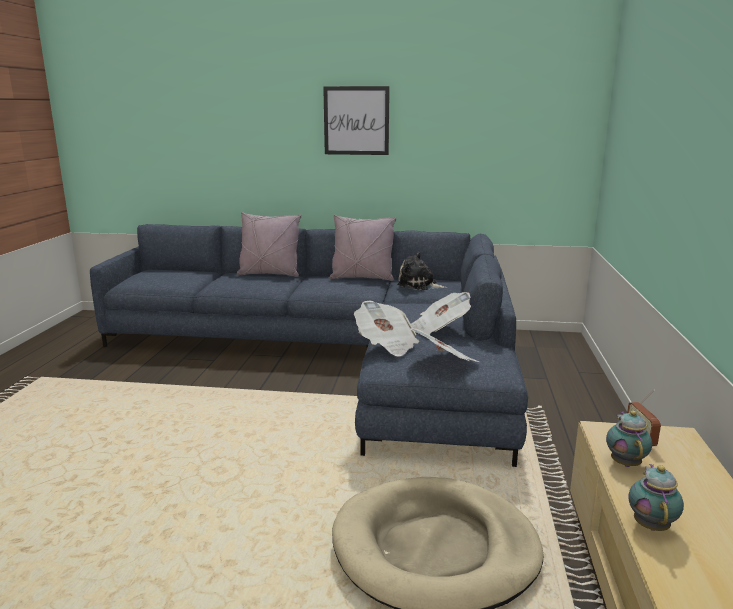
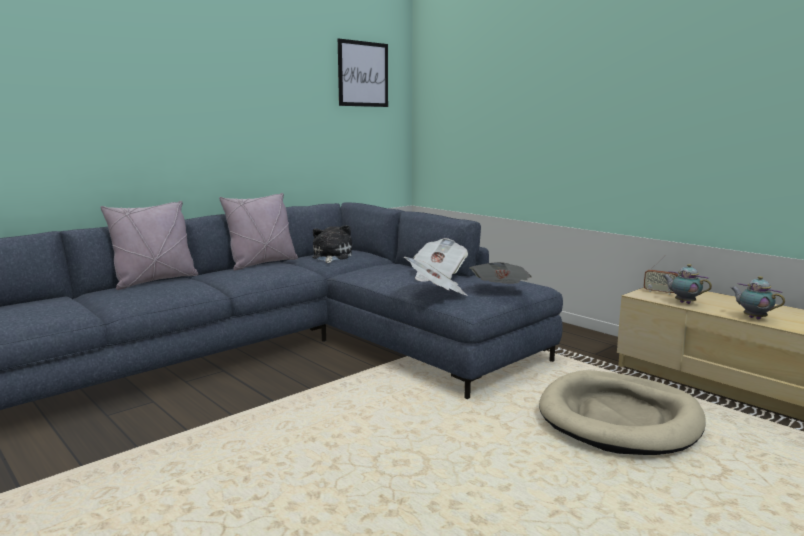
camera: 50 degrees left, 5 degrees down
picture [323,86,390,155] -> picture moved to [338,39,388,107]
plush toy [397,252,448,290] -> plush toy turned 120 degrees clockwise [312,225,352,263]

